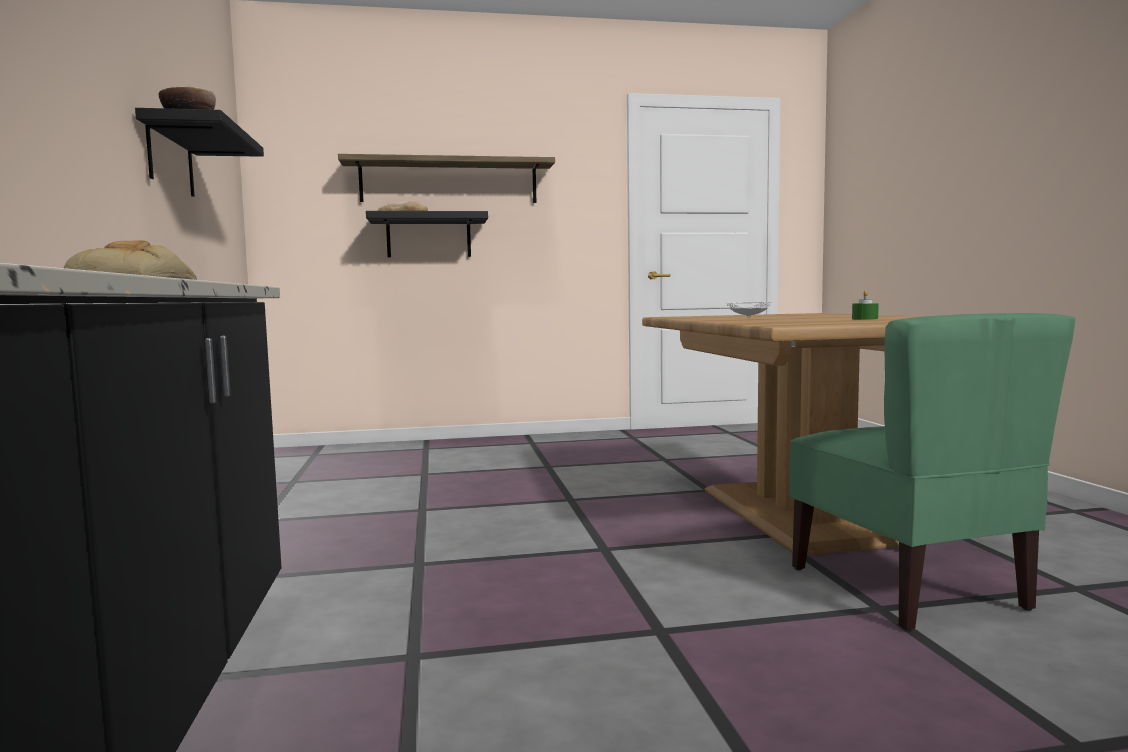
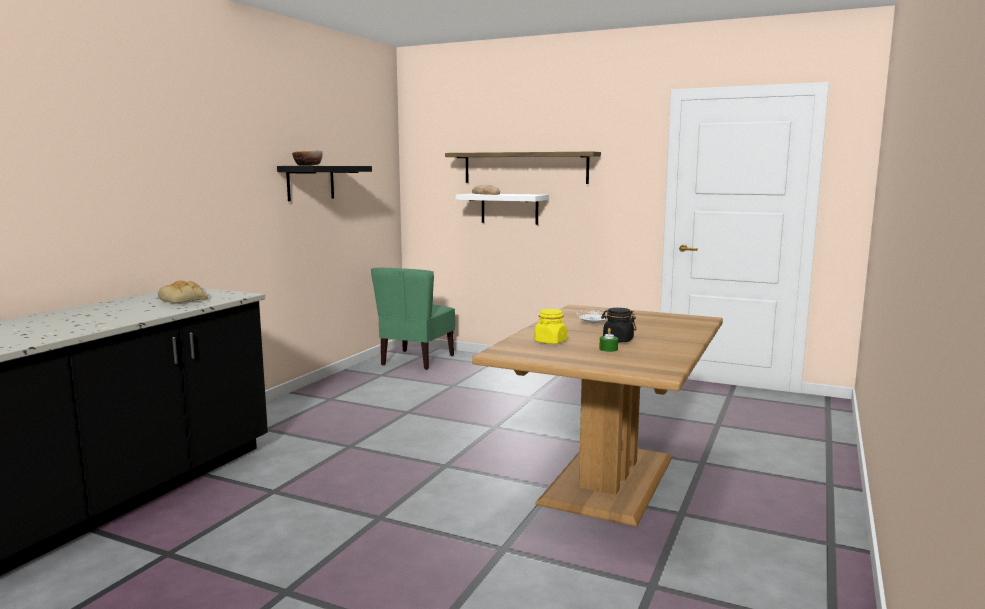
camera: 35 degrees right, 5 degrees up
black shelf [366,211,488,257] -> white shelf [456,193,549,225]
green chair [789,313,1076,631] -> green chair moved to [371,268,455,370]
none -> yellow jar [534,309,567,344]
none -> black jar [601,308,636,342]

